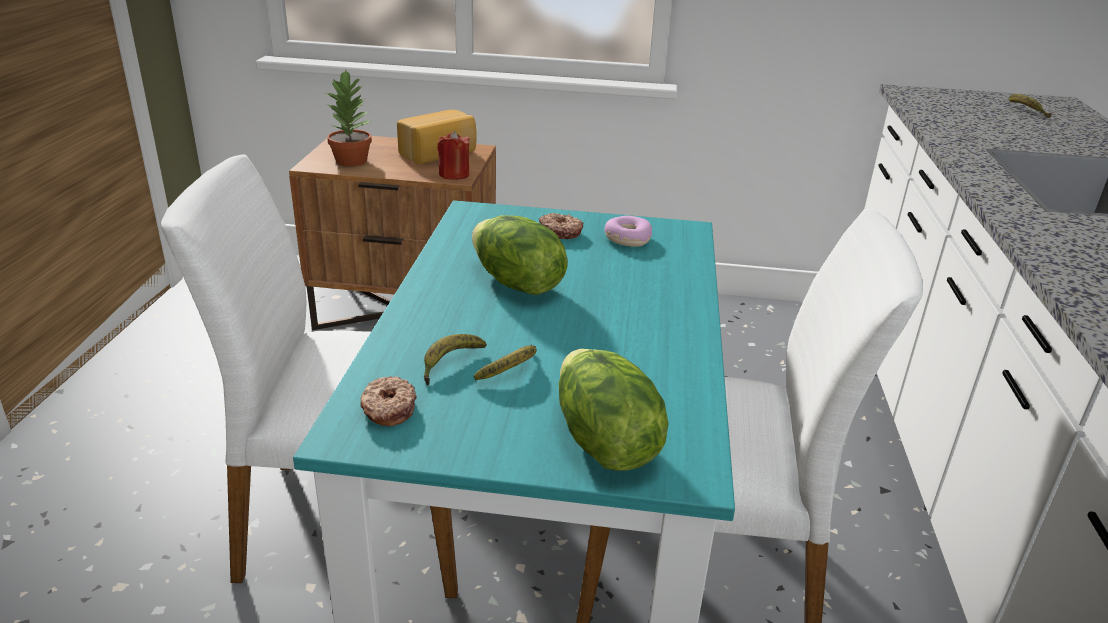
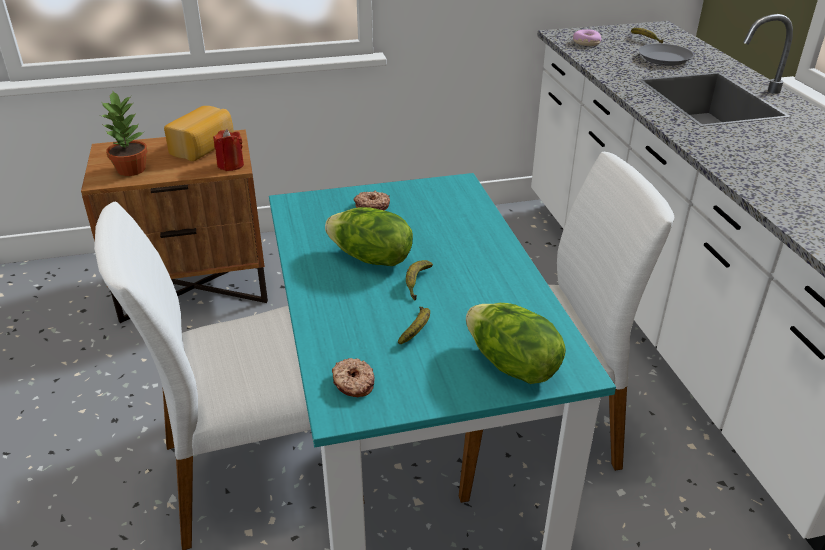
camera: 20 degrees left, 5 degrees up
banana [424,334,487,385] -> banana moved to [406,260,433,300]
donut [604,216,652,247] -> donut moved to [573,29,601,46]
none -> grey plate [638,44,694,66]

